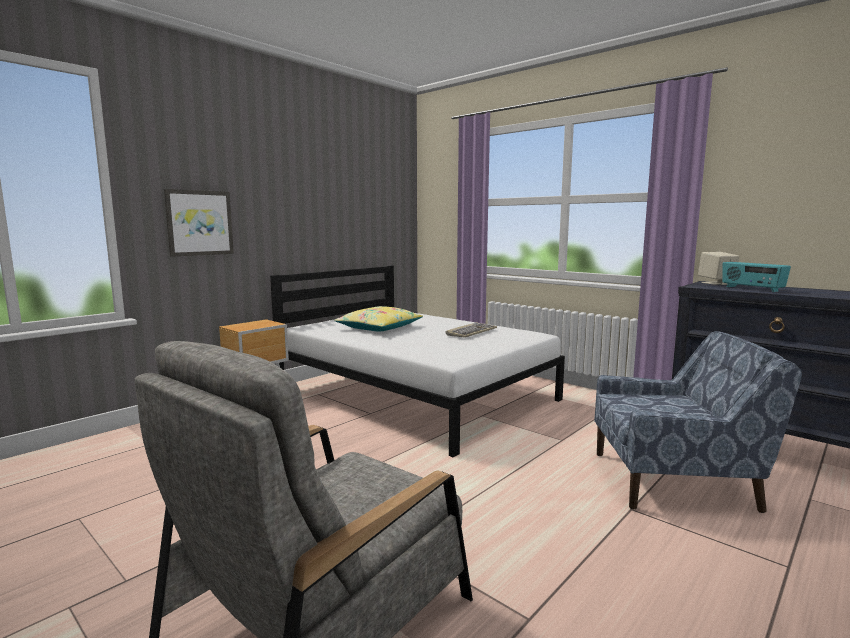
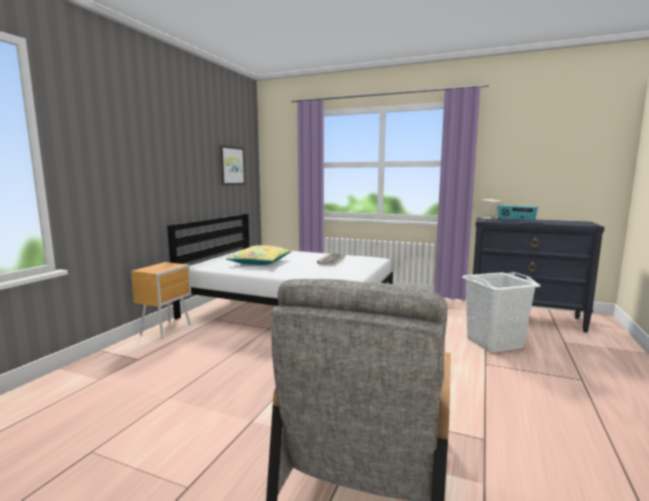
camera: 20 degrees left, 0 degrees up
picture [164,189,234,257] -> picture moved to [220,145,245,185]
blue armchair [594,331,802,513] -> white laundry basket [462,272,541,353]

